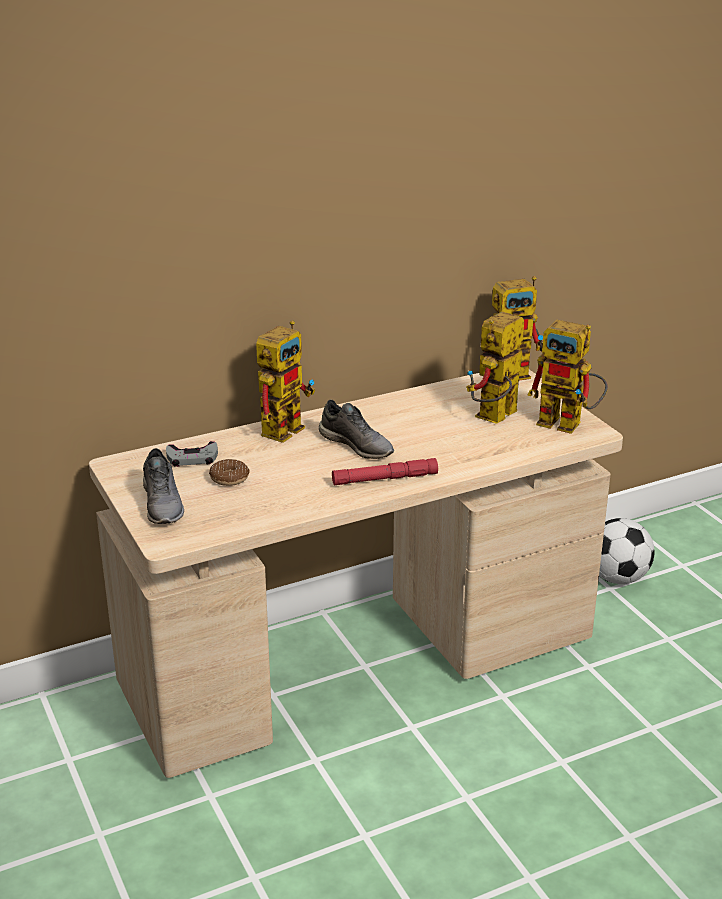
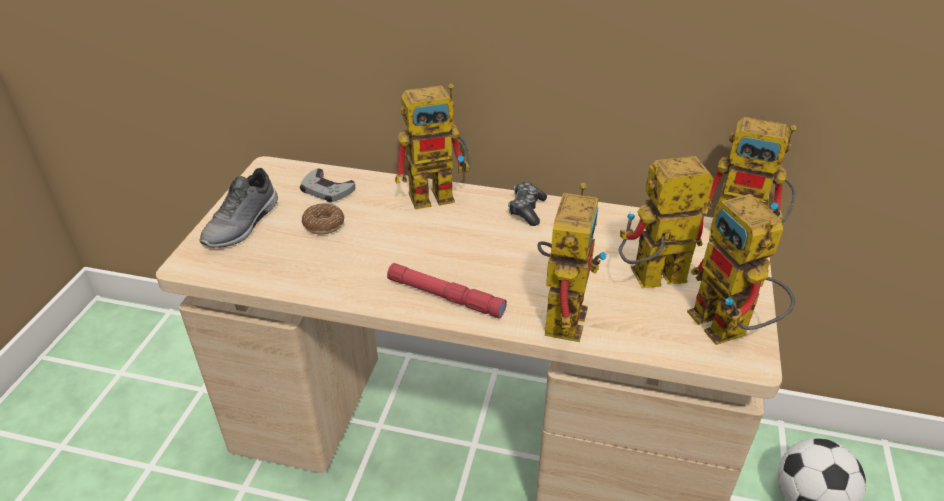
camera: 40 degrees right, 10 degrees up
grey shoe [319,400,394,459] -> none
none -> game controller [508,182,547,226]
none -> toy robot [537,183,606,342]

